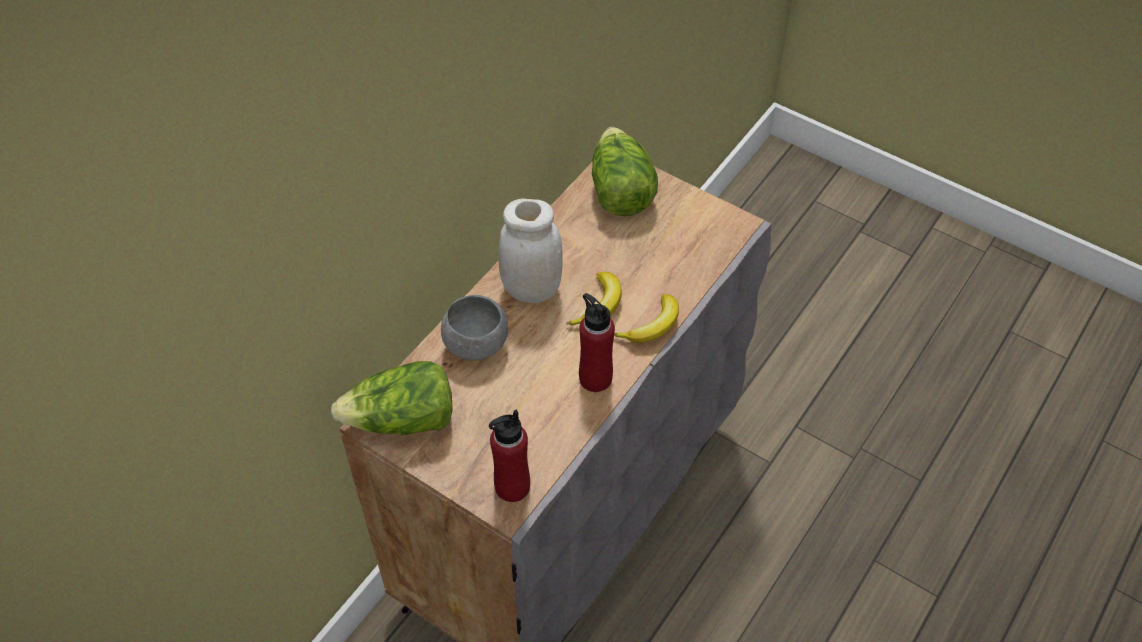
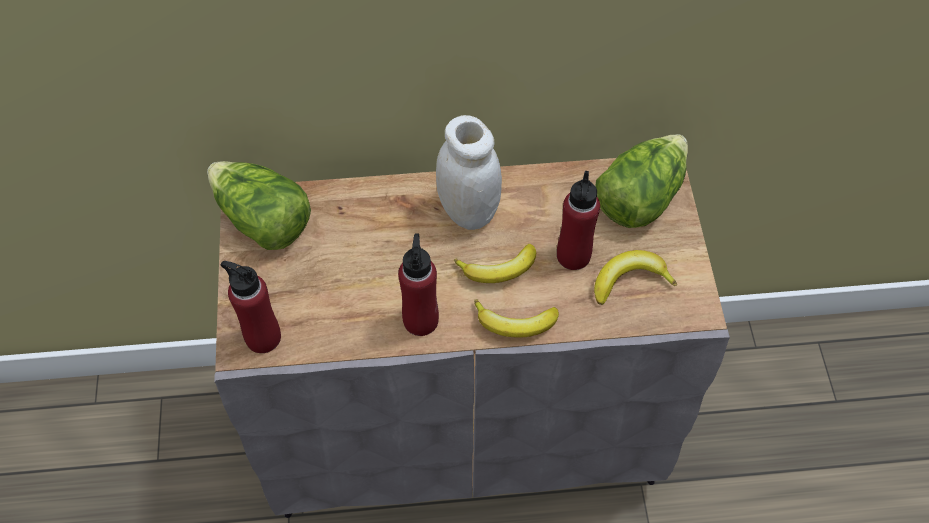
camera: 50 degrees right, 5 degrees up
grey bowl [441,295,508,361] -> none
none -> red bottle [557,171,600,270]
none -> banana [594,250,677,305]

